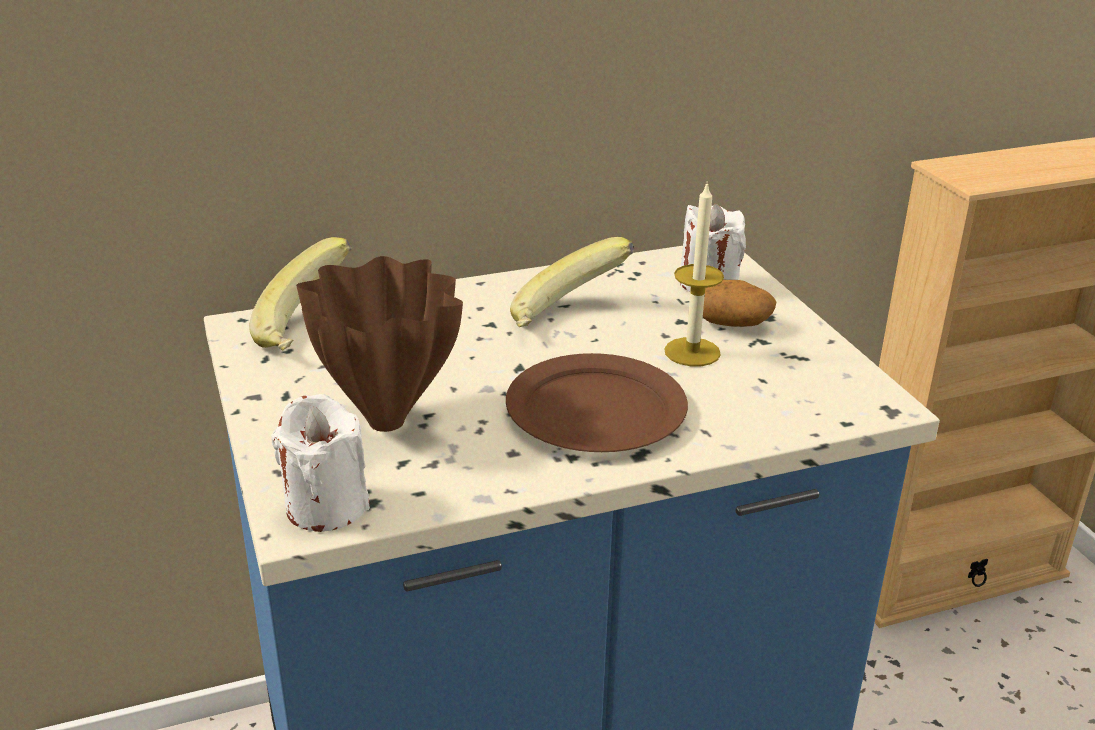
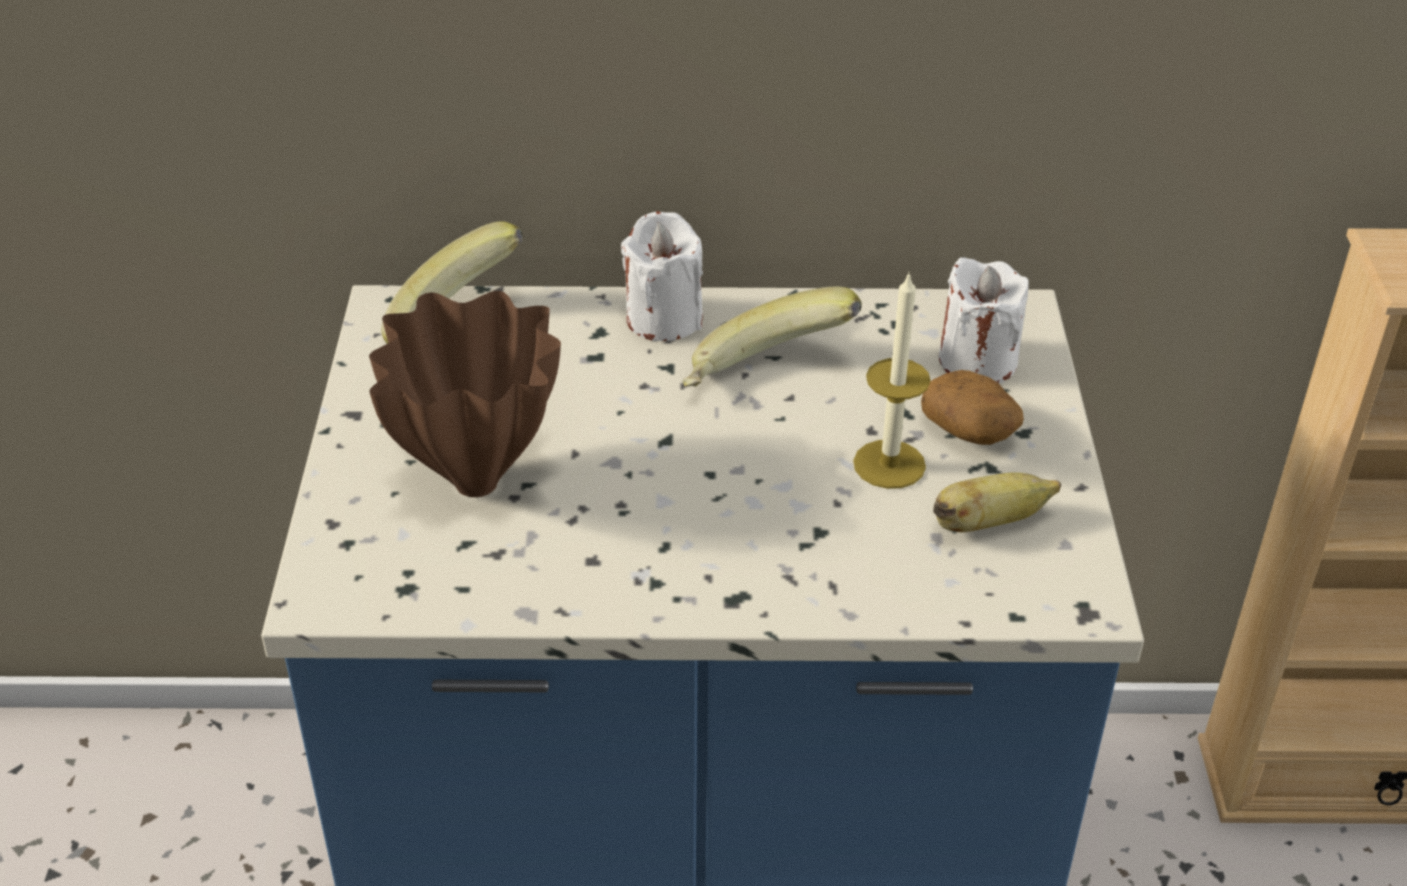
camera: 20 degrees right, 10 degrees up
white candle [271,394,370,532] -> white candle moved to [621,211,703,341]
brown plate [506,353,688,452] -> none
none -> banana [933,472,1061,532]

